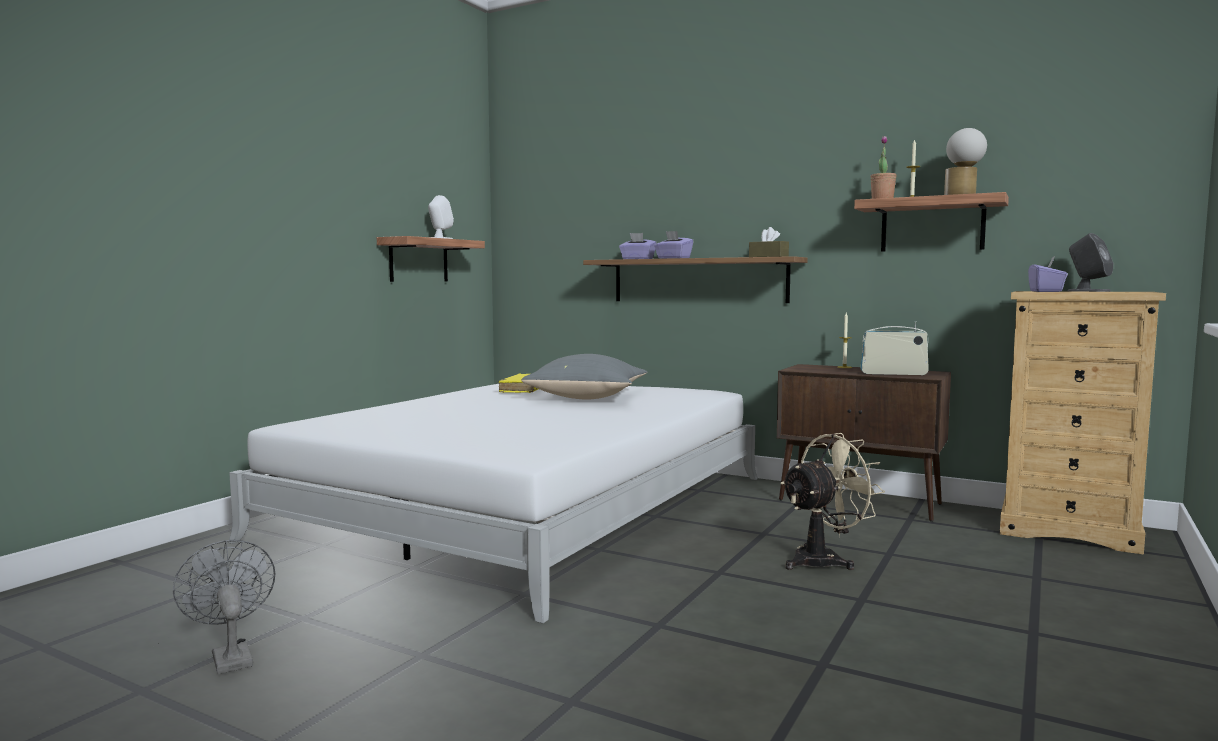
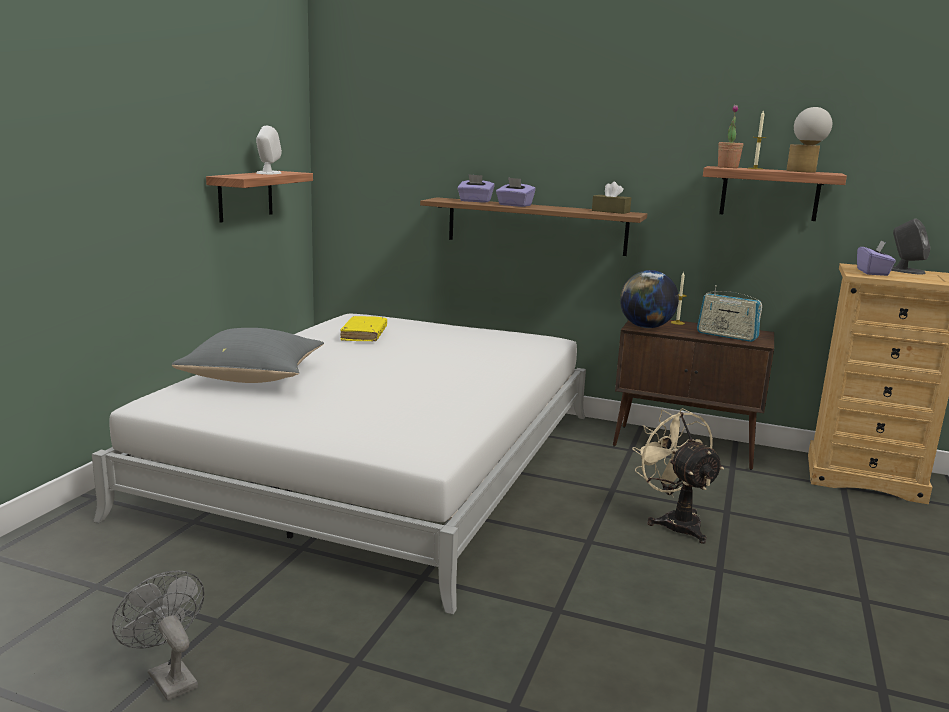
camera: 10 degrees left, 10 degrees up
grey pillow [521,354,647,400] -> grey pillow moved to [171,328,324,383]
beige fan [780,433,885,570] -> beige fan turned 75 degrees counterclockwise [632,408,724,544]
radio [860,321,929,375] -> radio turned 150 degrees counterclockwise [697,285,762,342]
none -> globe [620,270,679,328]

